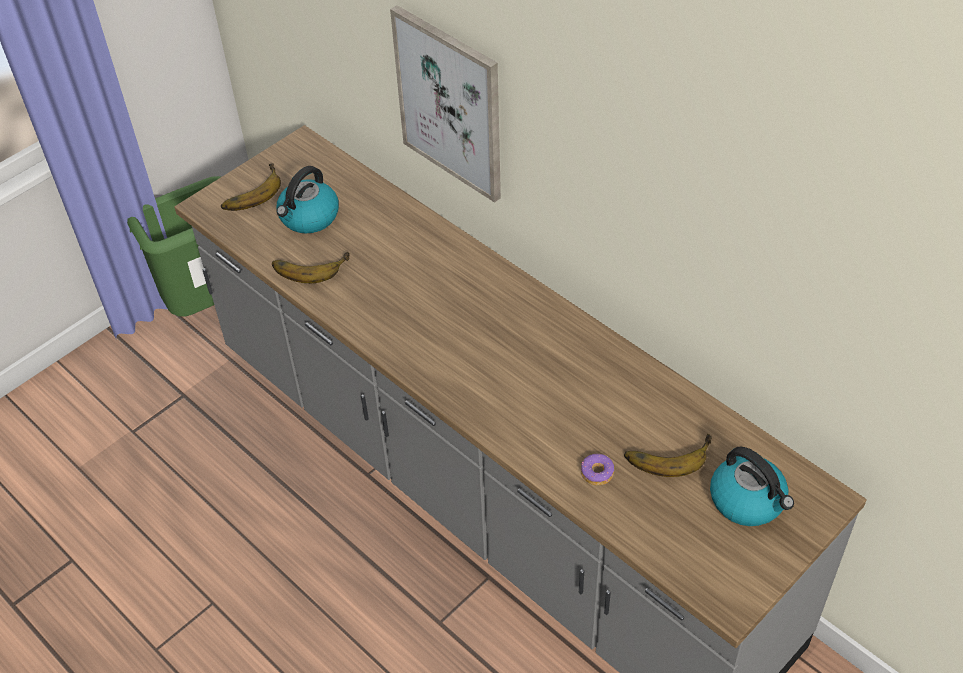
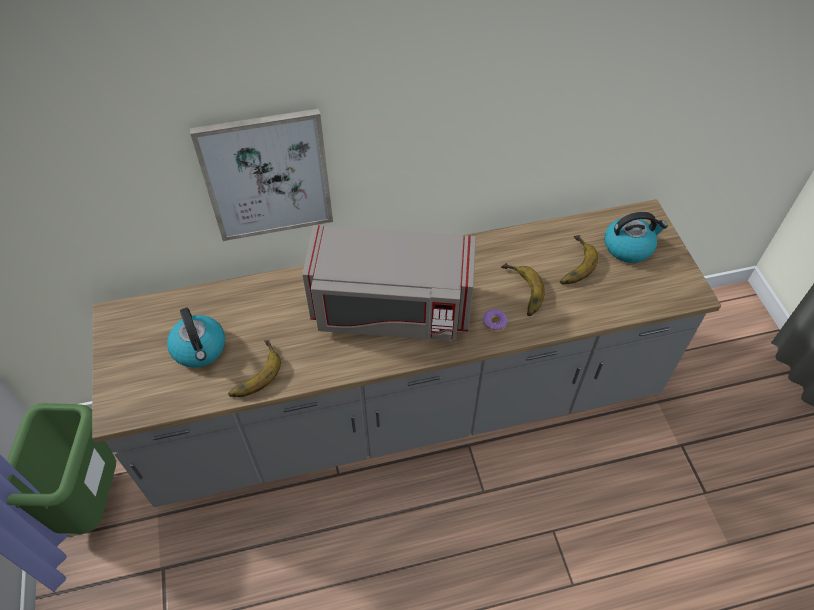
camera: 60 degrees left, 5 degrees up
banana [221,163,281,211] -> banana moved to [501,263,545,316]
donut [581,454,614,485] -> donut moved to [483,309,508,332]
none -> grey microwave [302,225,476,342]

